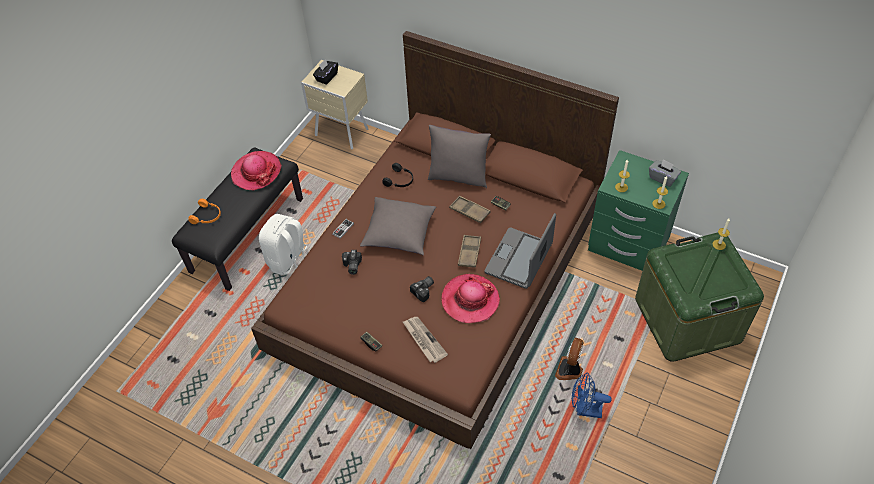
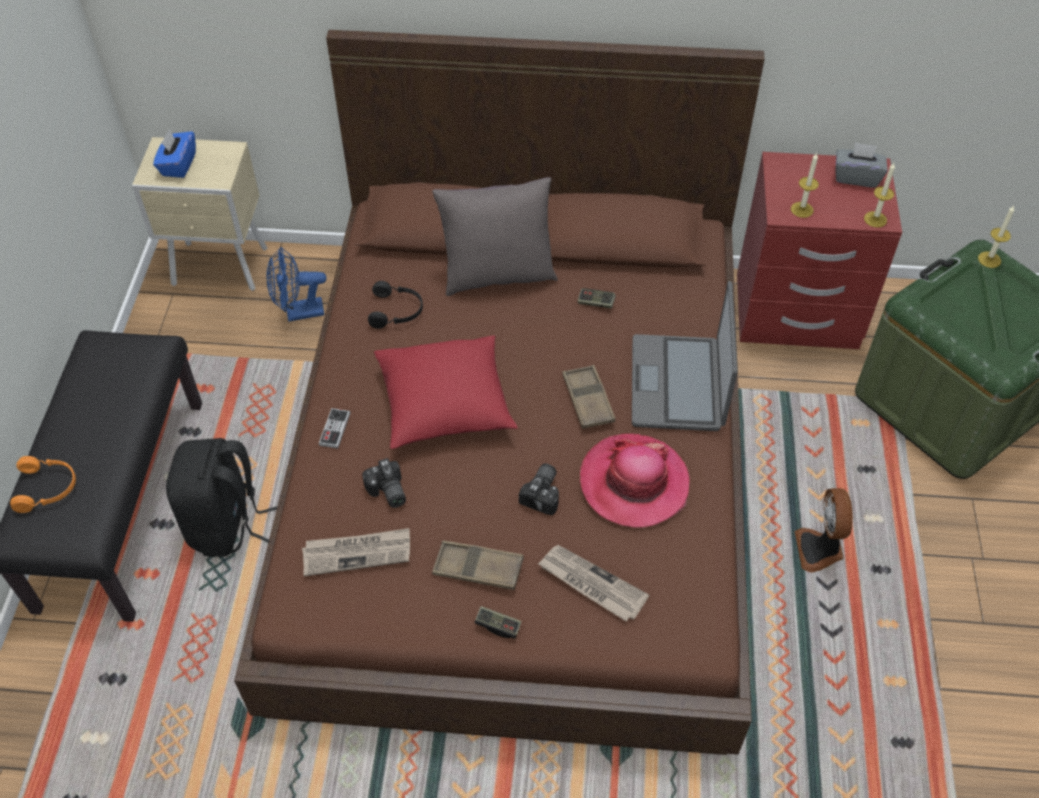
camera: 25 degrees left, 0 degrees up
hat [231,151,282,190] -> none
white backpack [259,214,307,275] -> black backpack [166,438,277,557]
black tissue box [313,59,338,85] -> blue tissue box [153,129,196,178]
grey pillow [360,197,436,255] -> red pillow [374,336,518,449]
brown tray [449,196,491,223] -> brown tray moved to [432,541,524,590]
blue fan [572,373,612,418] -> blue fan moved to [267,247,327,322]
green nightstand [588,150,689,271] -> red nightstand [737,152,902,349]
none -> newspaper [302,528,410,577]

